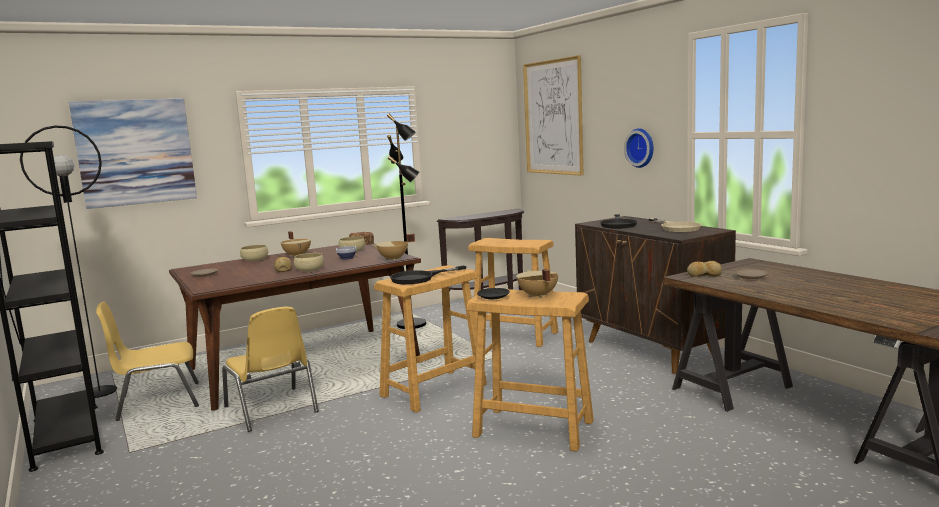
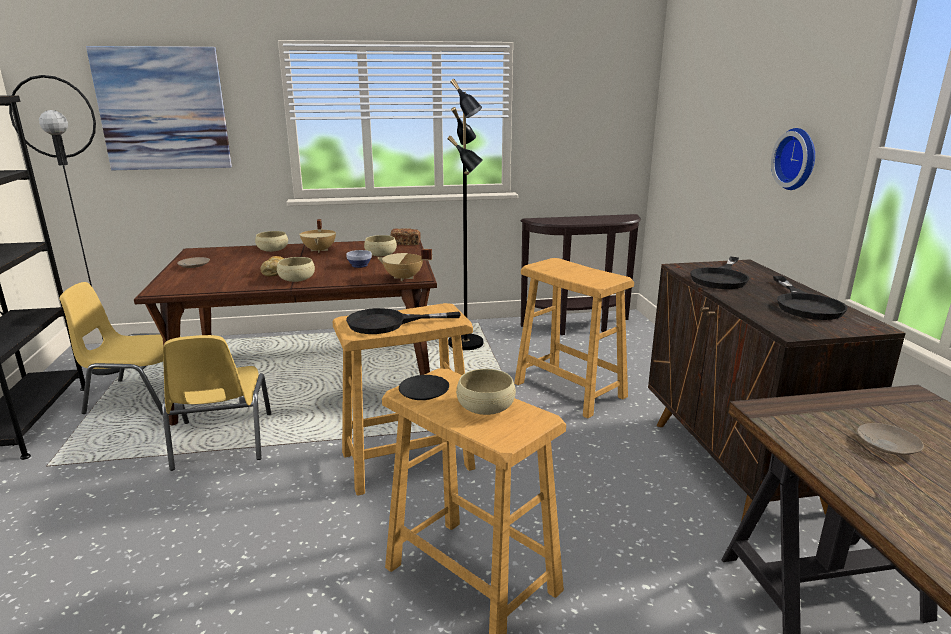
camera: 20 degrees right, 10 degrees up
beige cooking pot [516,269,558,298] -> beige bowl [456,369,516,415]
picture [523,55,583,176] -> none
beige frying pan [649,218,702,232] -> black frying pan [773,276,848,320]
bread [687,261,722,277] -> none

